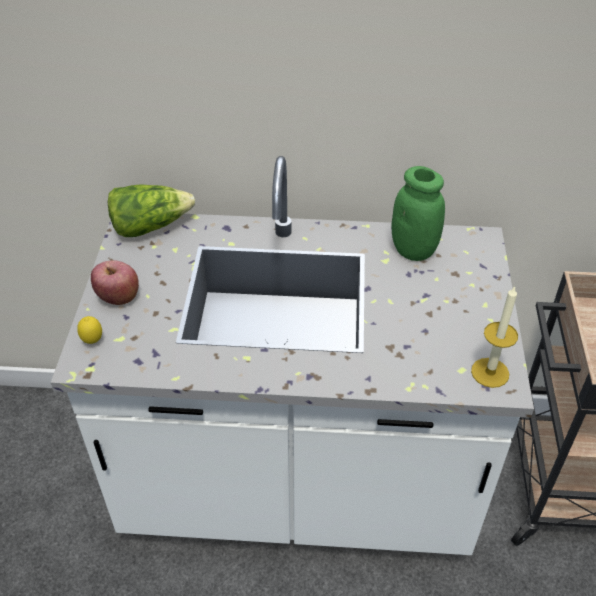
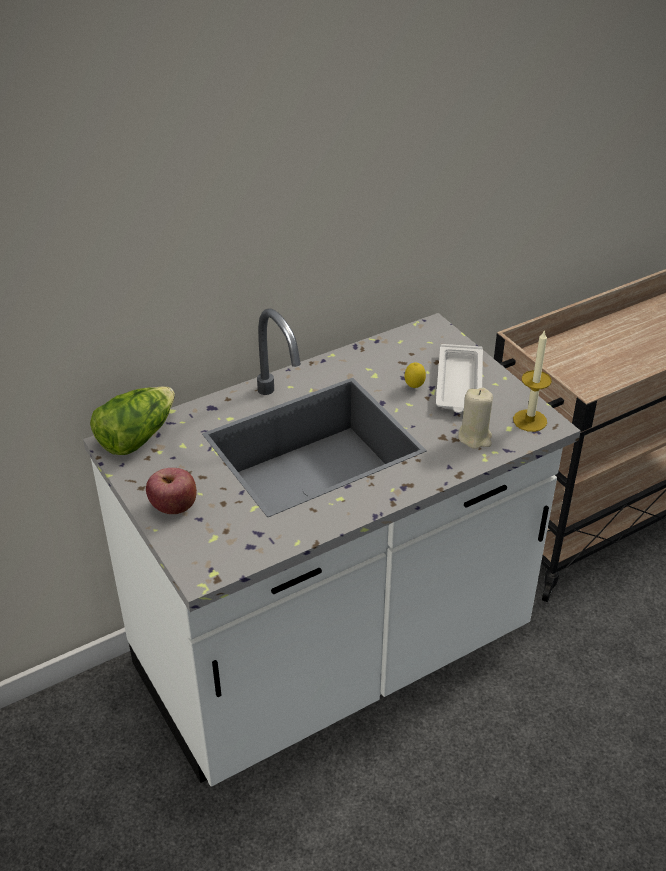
camera: 35 degrees left, 5 degrees down
lemon [77,316,102,344] -> lemon moved to [404,362,426,388]
green jar [392,166,445,261] -> none
none -> white tray [436,344,483,413]
none -> beige candle [458,388,493,449]

